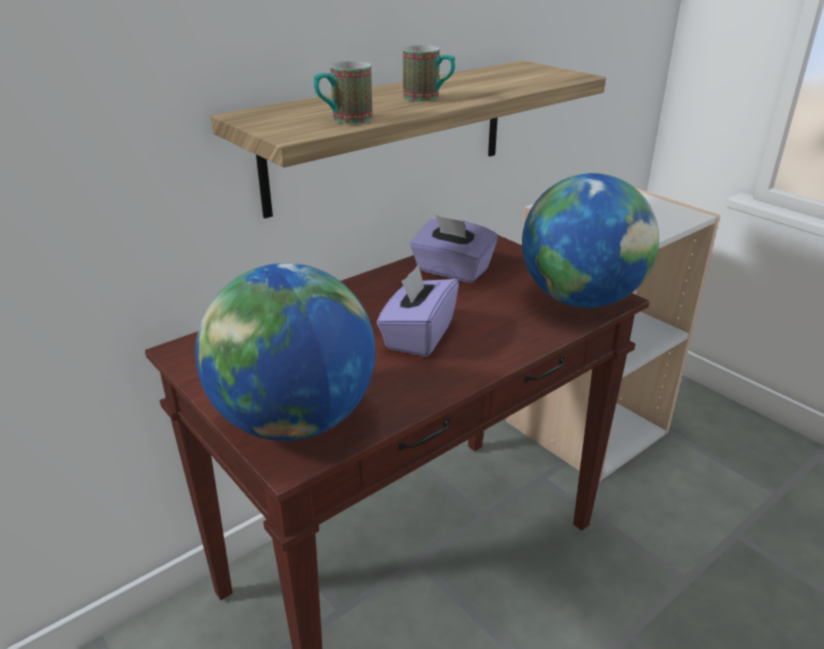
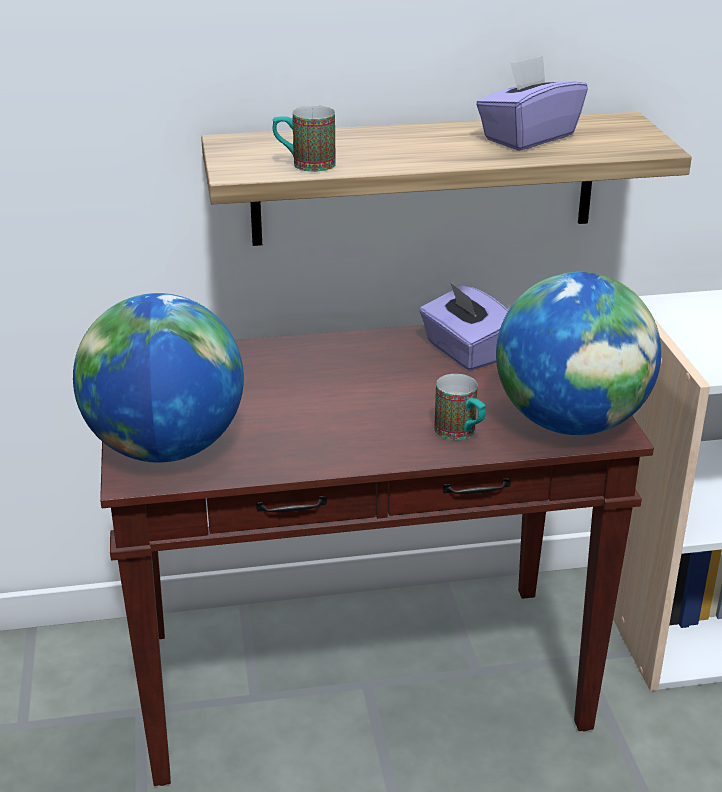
camera: 30 degrees right, 0 degrees up
purple tissue box [377,265,459,357] -> purple tissue box moved to [476,55,588,151]
mug [403,45,455,102] -> mug moved to [434,374,486,440]

